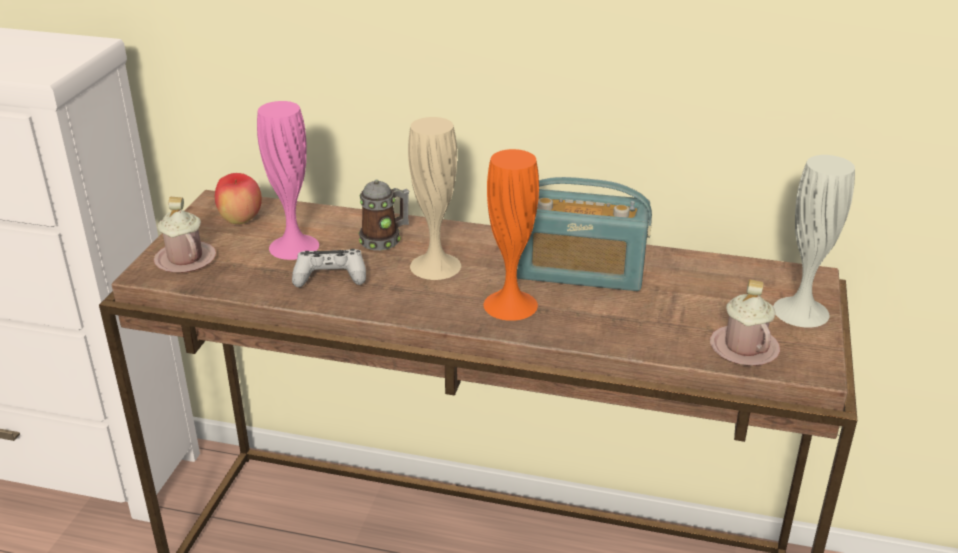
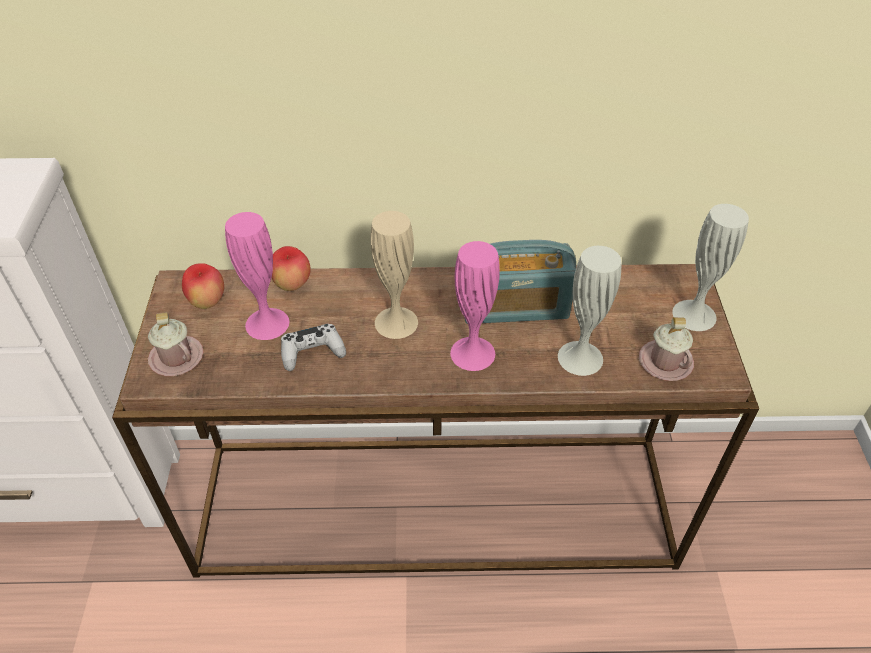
camera: 15 degrees left, 15 degrees up
mug [358,179,409,250] -> none
orange vase [484,149,539,321] -> pink vase [450,241,500,371]
none -> apple [272,246,310,291]
none -> white vase [558,246,621,376]

